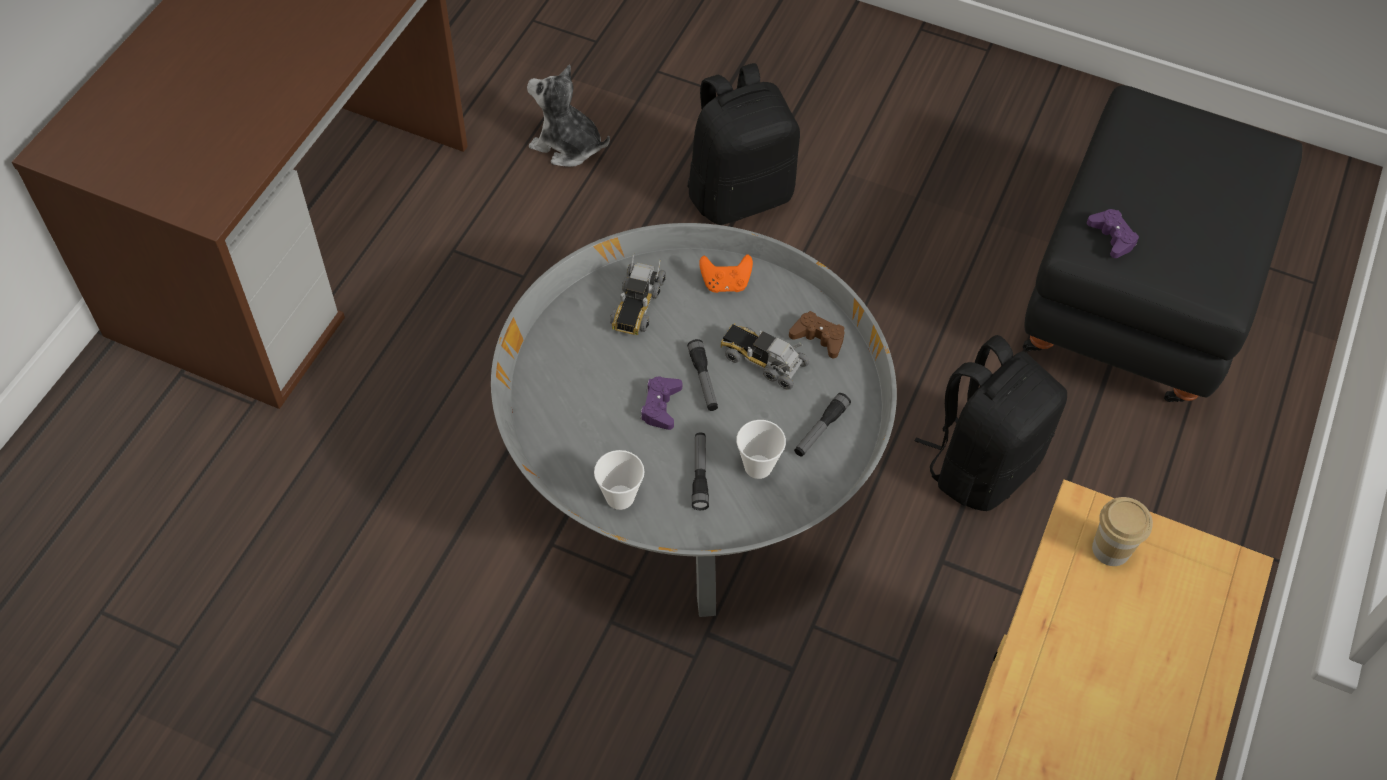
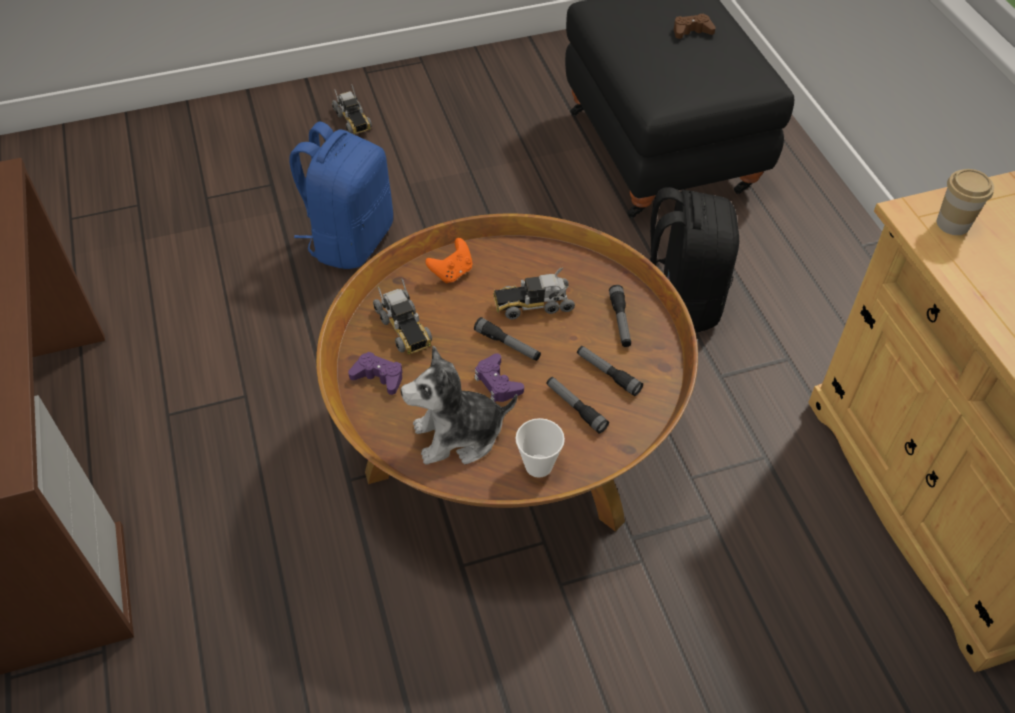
camera: 40 degrees left, 5 degrees down
grey coffee table [491,223,897,617] -> brown coffee table [316,214,698,532]
plush toy [527,64,610,167] -> plush toy moved to [401,346,517,465]
black backpack [687,63,800,225] -> blue backpack [289,121,393,269]
cup [736,420,786,479] -> flashlight [577,346,643,396]
brown game controller [789,311,844,358] -> brown game controller moved to [674,13,716,39]
purple game controller [1087,209,1139,258] -> purple game controller moved to [348,351,402,395]
none -> toy truck [332,84,372,134]

